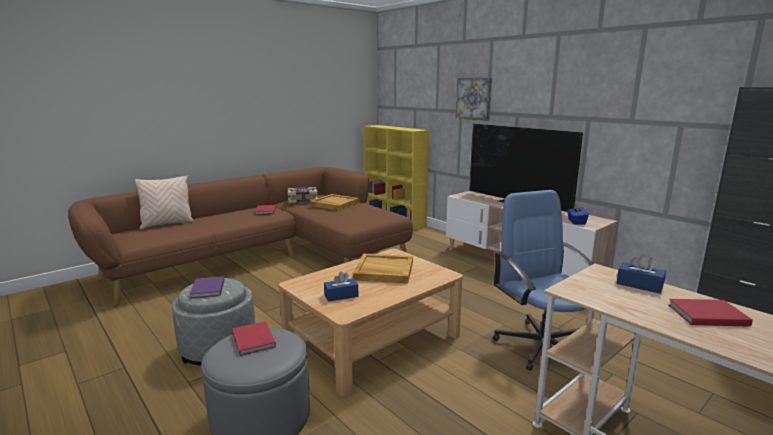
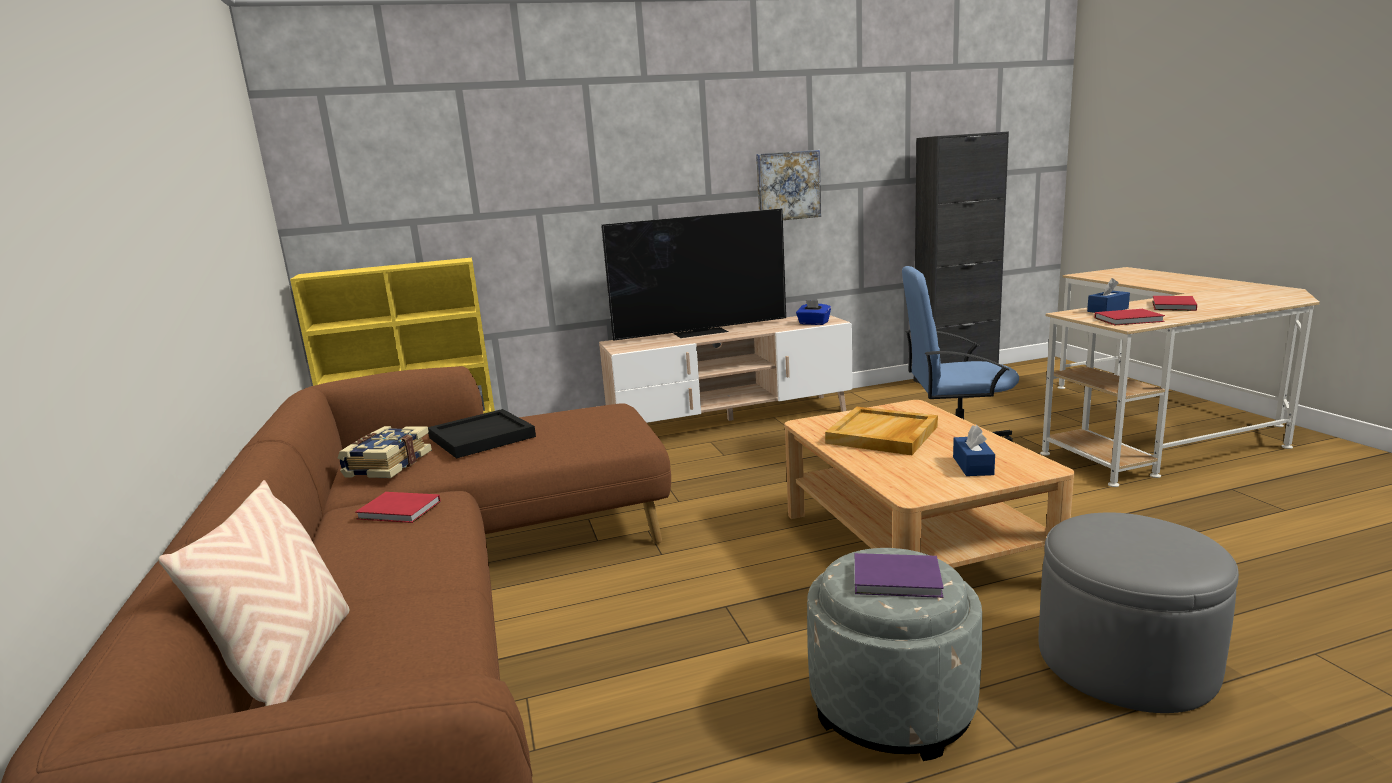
camera: 65 degrees left, 0 degrees up
red book [232,321,276,356] -> red book moved to [1094,309,1165,325]
beige tray [310,194,359,211] -> black tray [428,409,536,459]
picture [456,78,492,121] -> picture moved to [756,150,821,220]

